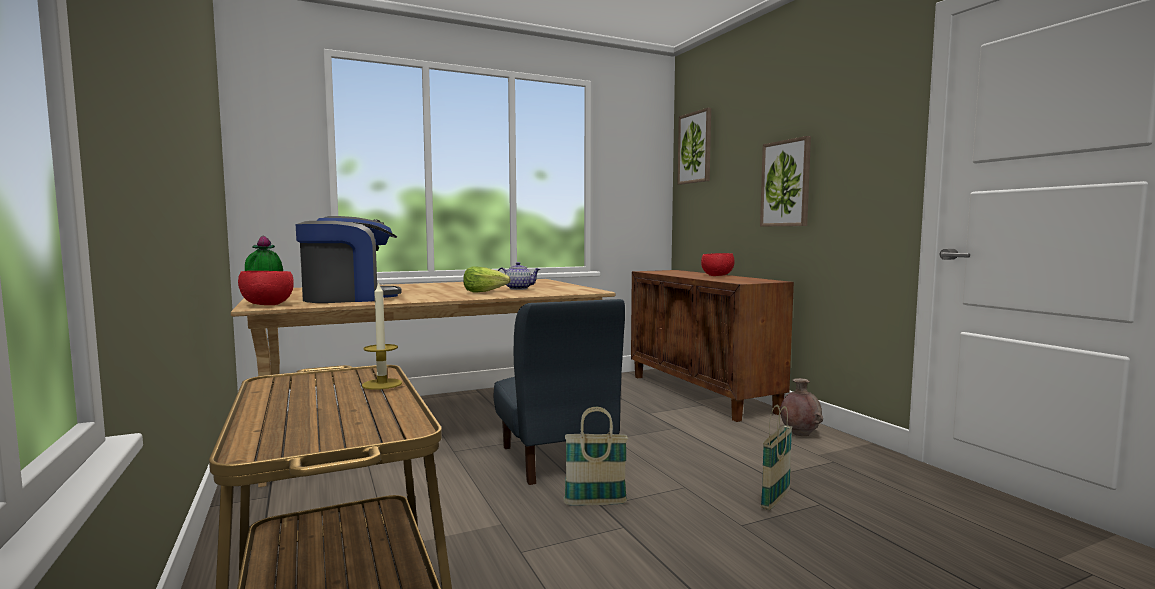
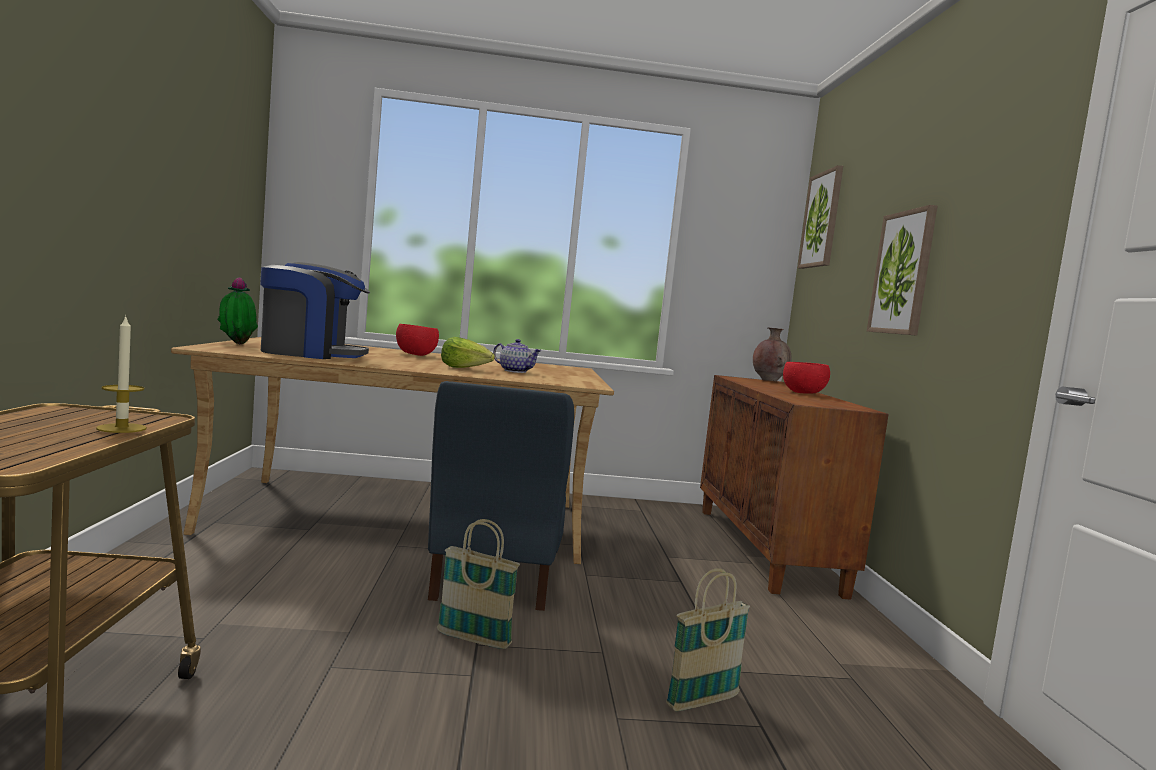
camera: 20 degrees right, 0 degrees up
red bowl [238,271,294,305] -> red bowl moved to [396,324,439,356]
brown vase [780,378,823,436] -> brown vase moved to [753,328,792,381]

